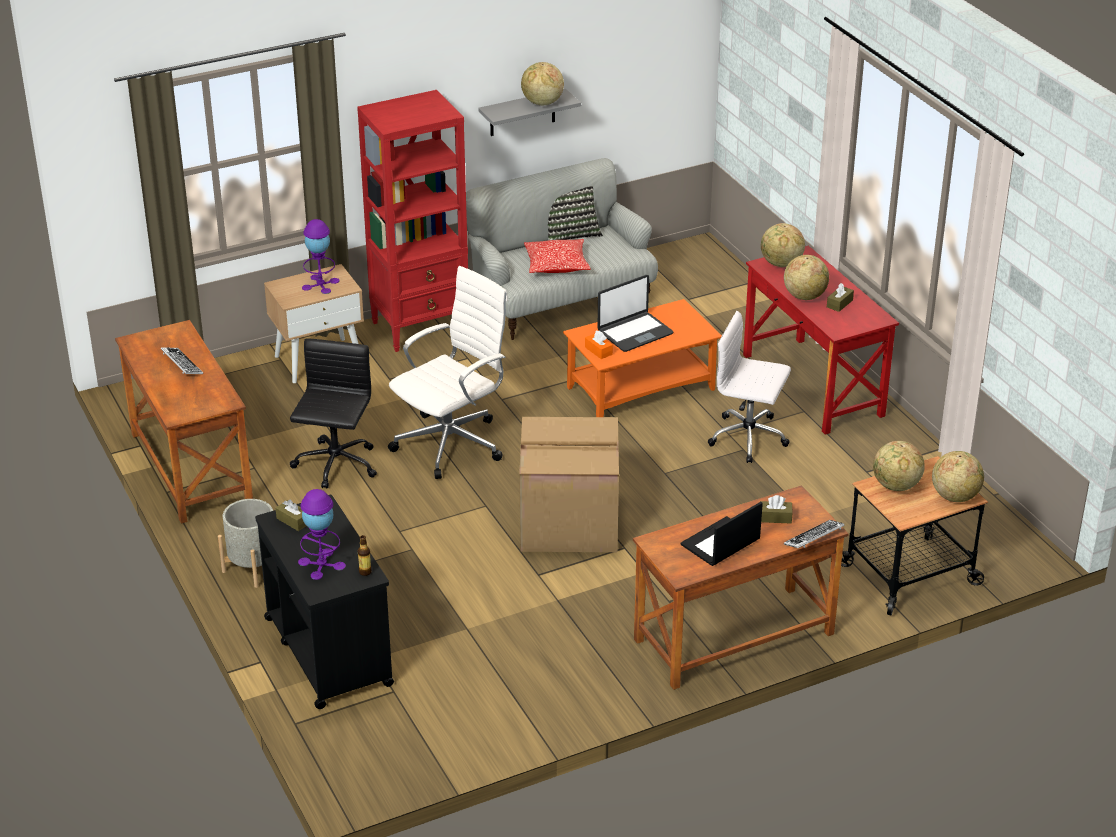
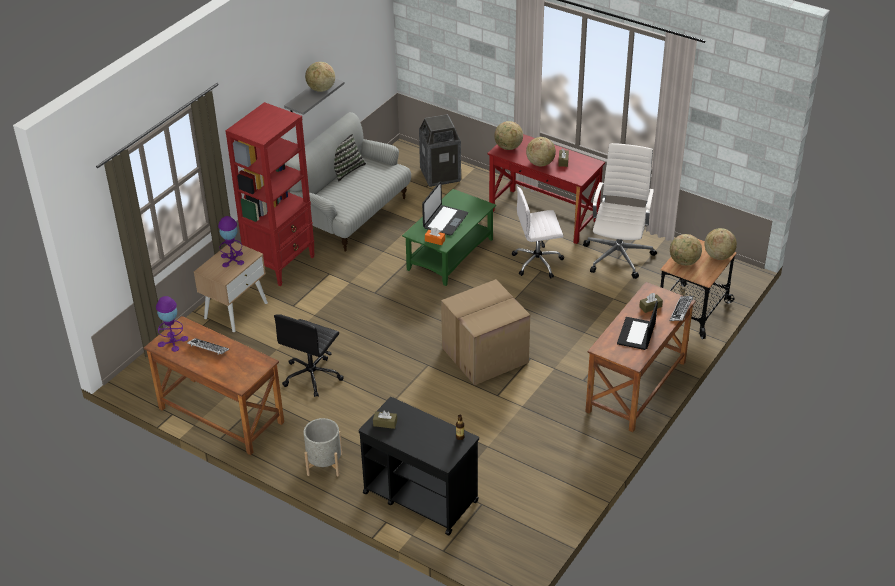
camera: 30 degrees left, 5 degrees up
black office chair [290,338,377,489] -> black office chair turned 135 degrees counterclockwise [274,314,344,397]
purple table lamp [298,489,346,580] -> purple table lamp moved to [156,296,188,352]
white office chair [388,266,508,479] -> white office chair moved to [583,143,657,279]
pillow [524,239,591,273] -> none
orange coffee table [563,299,722,417] -> green coffee table [402,189,496,286]
none -> trash can [419,114,461,187]

